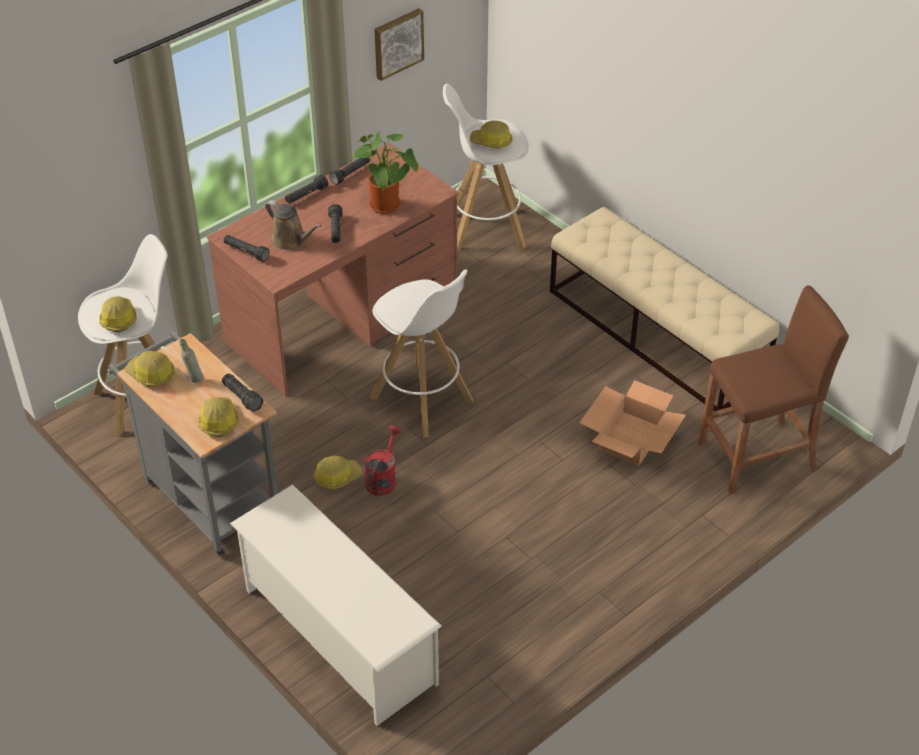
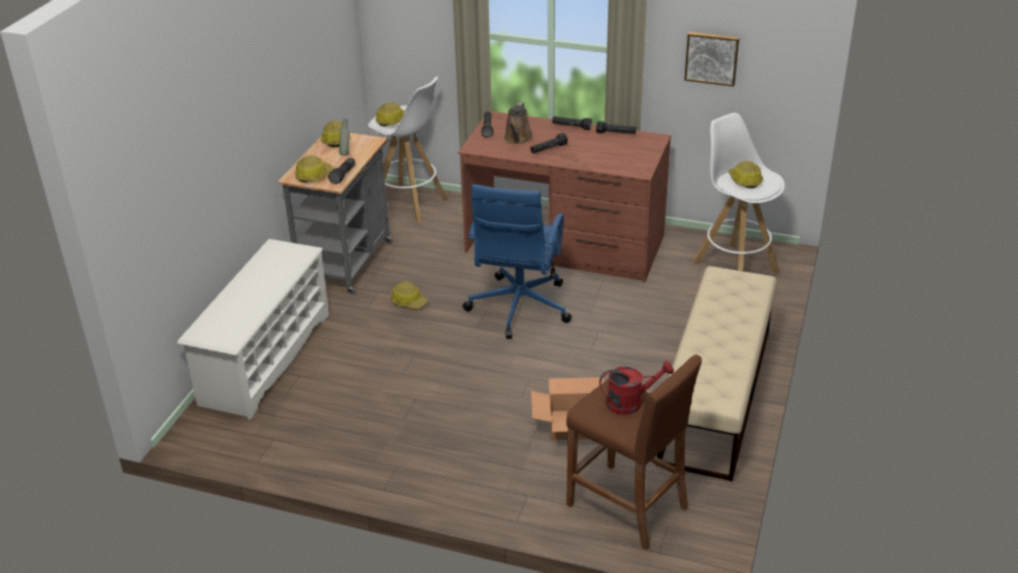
camera: 60 degrees right, 10 degrees down
potted plant [352,131,418,214] -> none
red watering can [365,426,401,496] -> red watering can moved to [599,361,674,415]
white stool [370,269,473,437] -> blue office chair [463,184,572,339]

